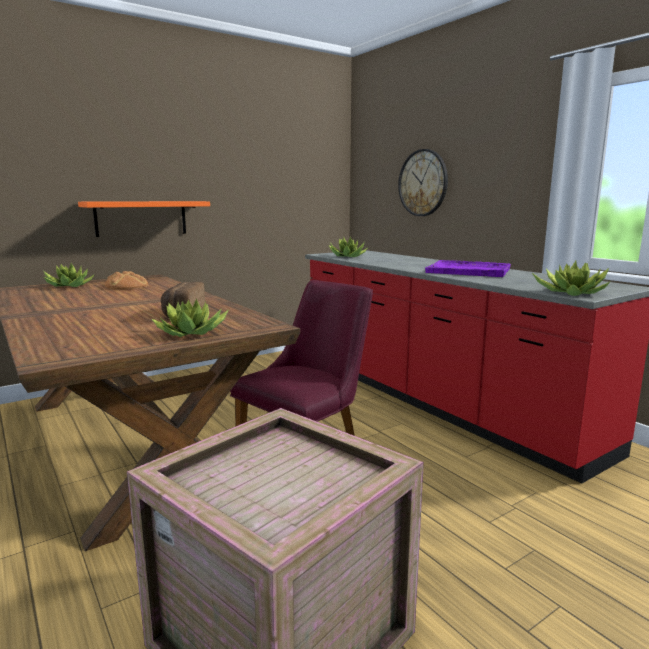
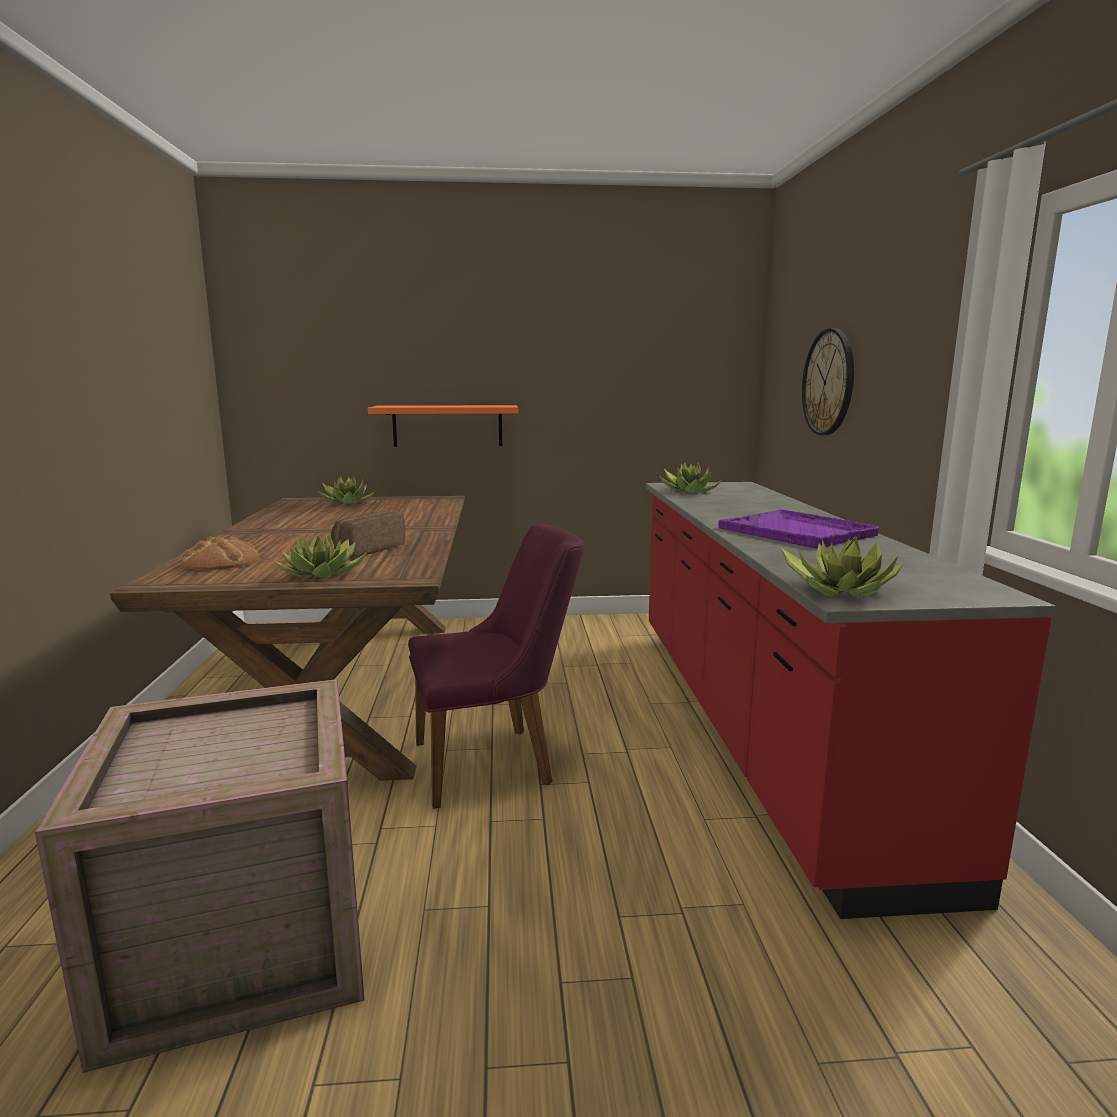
camera: 30 degrees right, 0 degrees up
bread [105,271,148,289] -> bread moved to [182,536,259,570]

